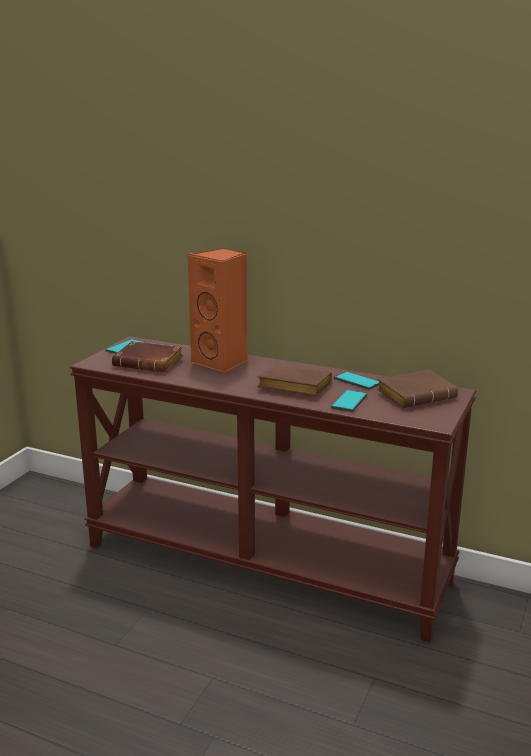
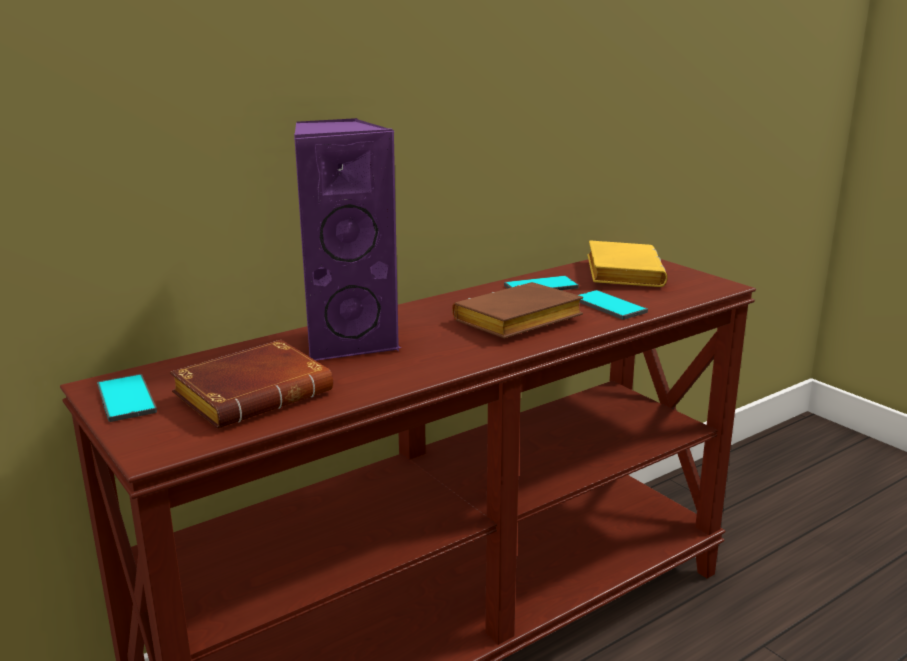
camera: 60 degrees left, 0 degrees up
orange speaker [187,248,248,373] -> purple speaker [294,118,401,361]
brown book [377,370,458,408] -> yellow book [587,240,667,287]

